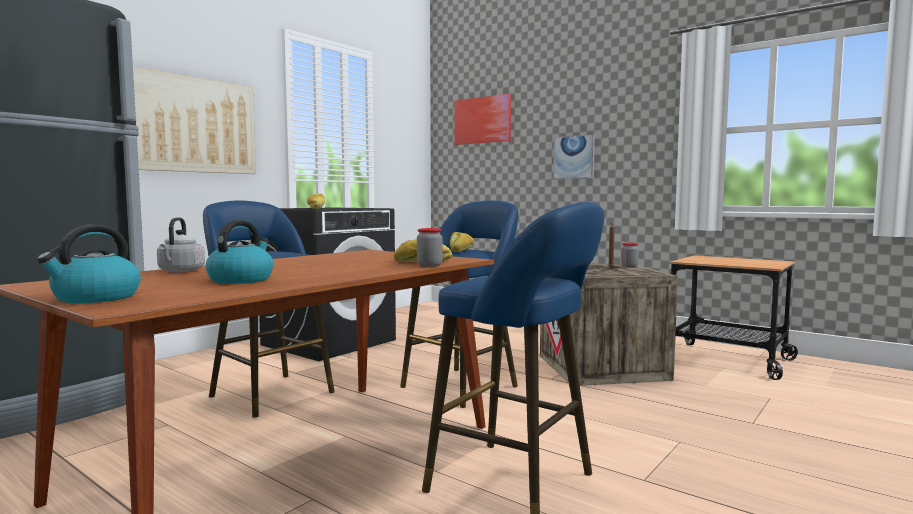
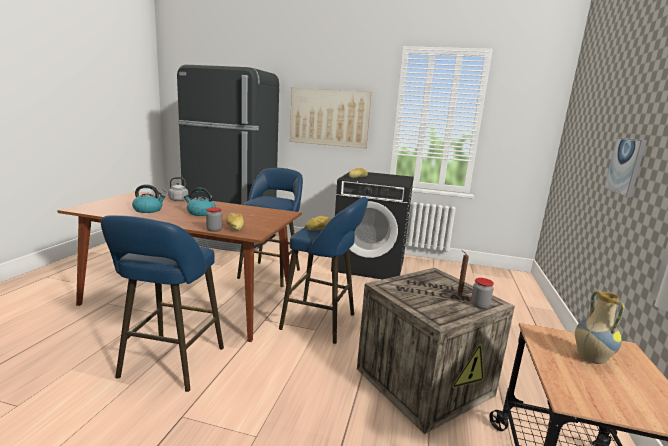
camera: 65 degrees right, 10 degrees up
kettle [37,224,141,303] -> kettle moved to [184,188,216,216]
picture [454,93,511,145] -> none
none -> vase [575,290,625,364]

